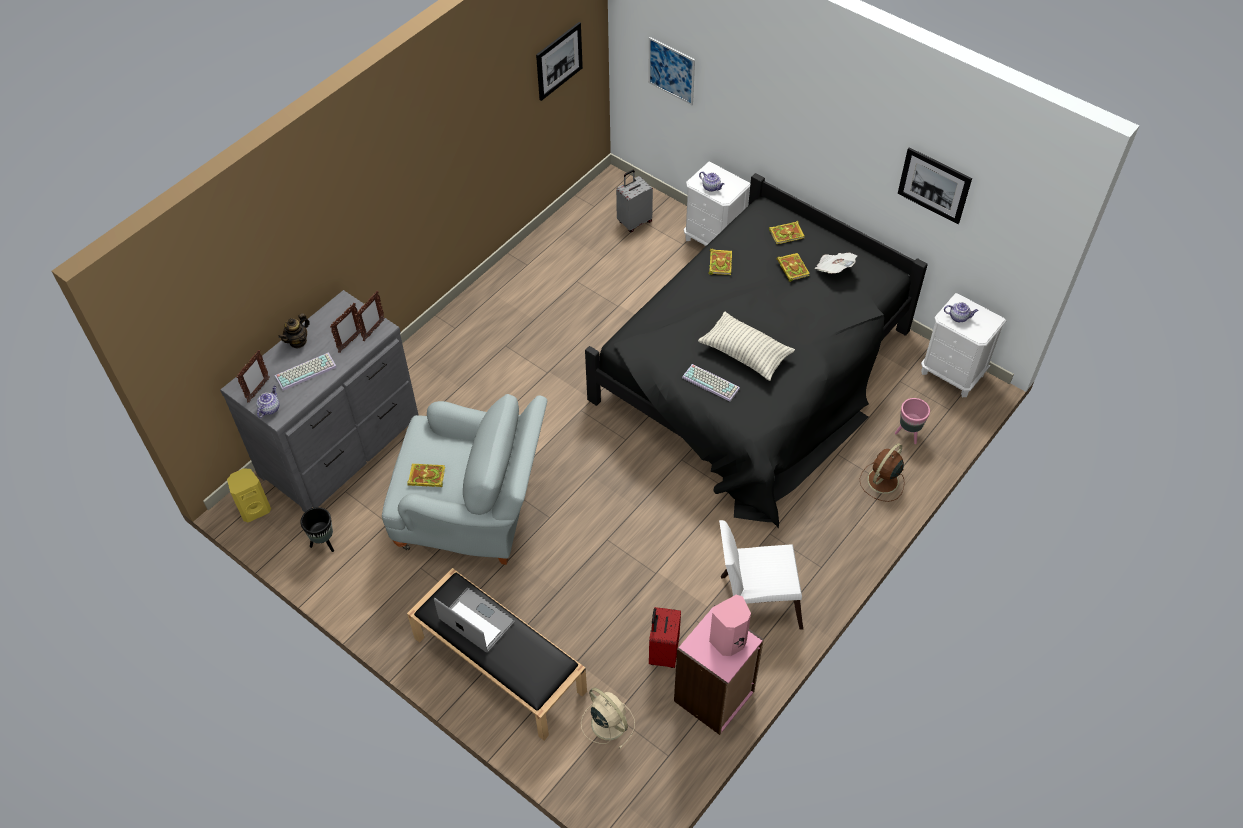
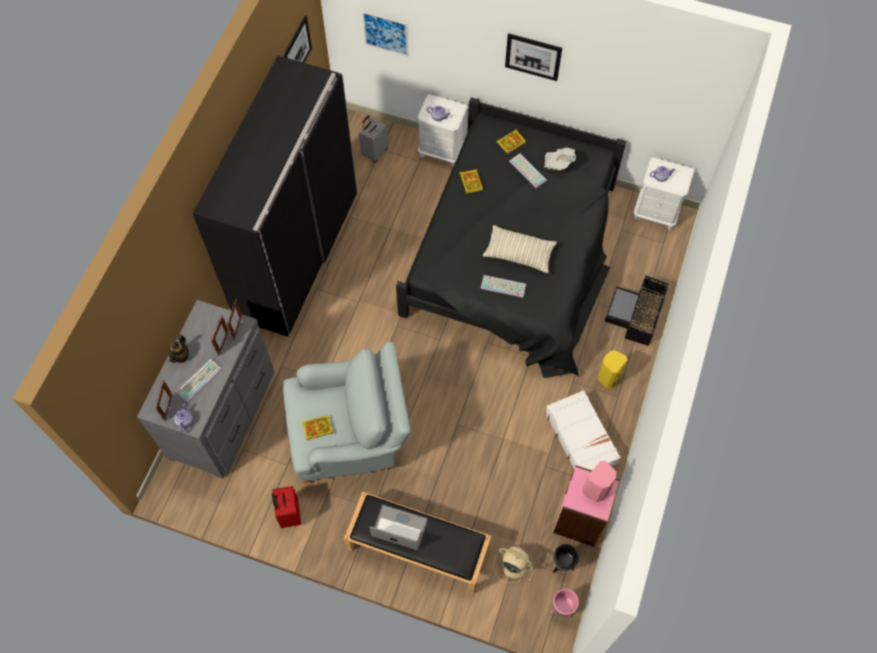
camera: 20 degrees left, 10 degrees up
yellow speaker [227,468,271,523] -> yellow speaker moved to [598,350,627,389]
black planter [300,507,334,552] -> black planter moved to [553,544,579,573]
red suitcase [649,607,681,668] -> red suitcase moved to [272,486,301,528]
white chair [719,520,803,630] -> white suitcase [545,390,621,470]
book [776,253,810,282] -> keyboard [509,154,547,188]
brown fan [860,443,905,502] -> black storage box [605,275,669,346]
pink planter [895,398,930,444] -> pink planter moved to [550,589,579,618]
picture [898,147,972,224] -> picture moved to [505,33,562,81]
none -> black wardrobe [192,56,357,337]

